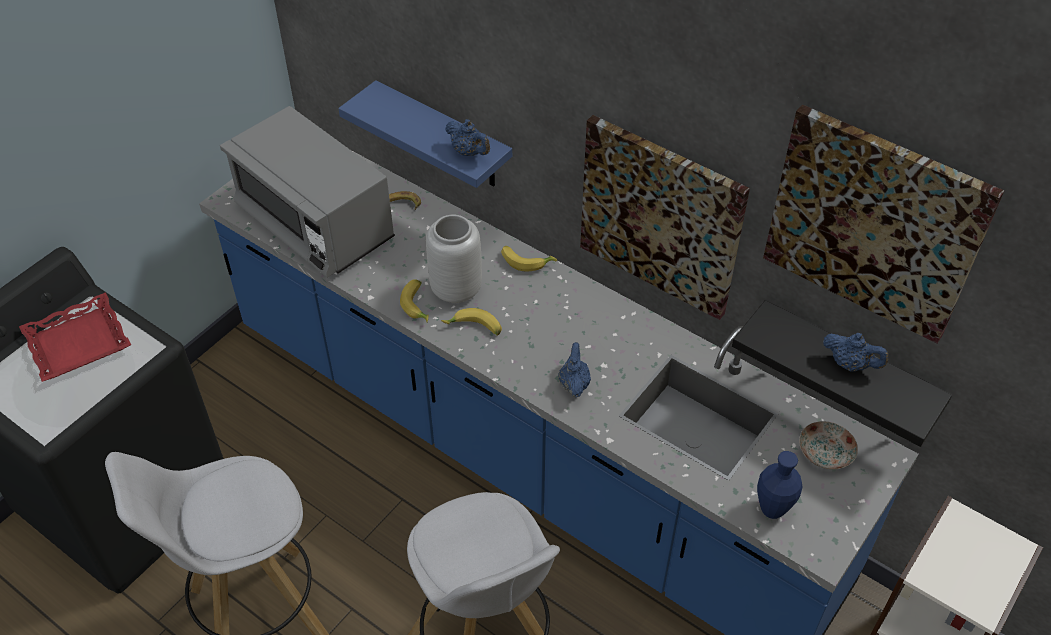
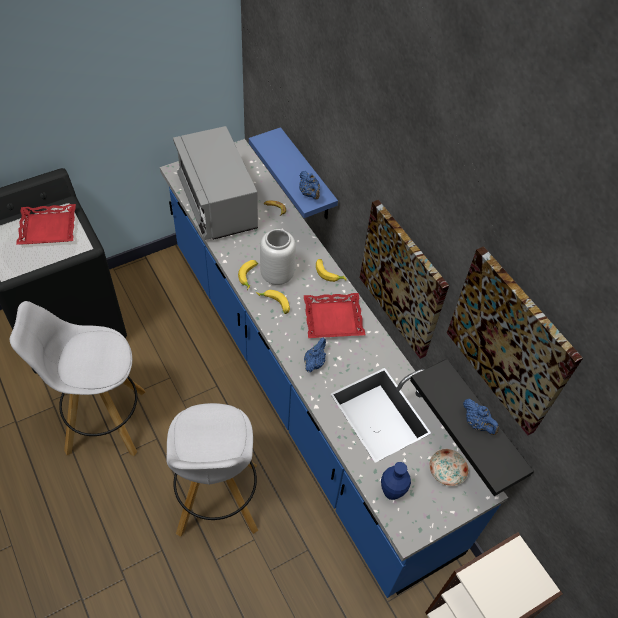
camera: 20 degrees right, 5 degrees up
none -> red tray [304,293,365,338]

